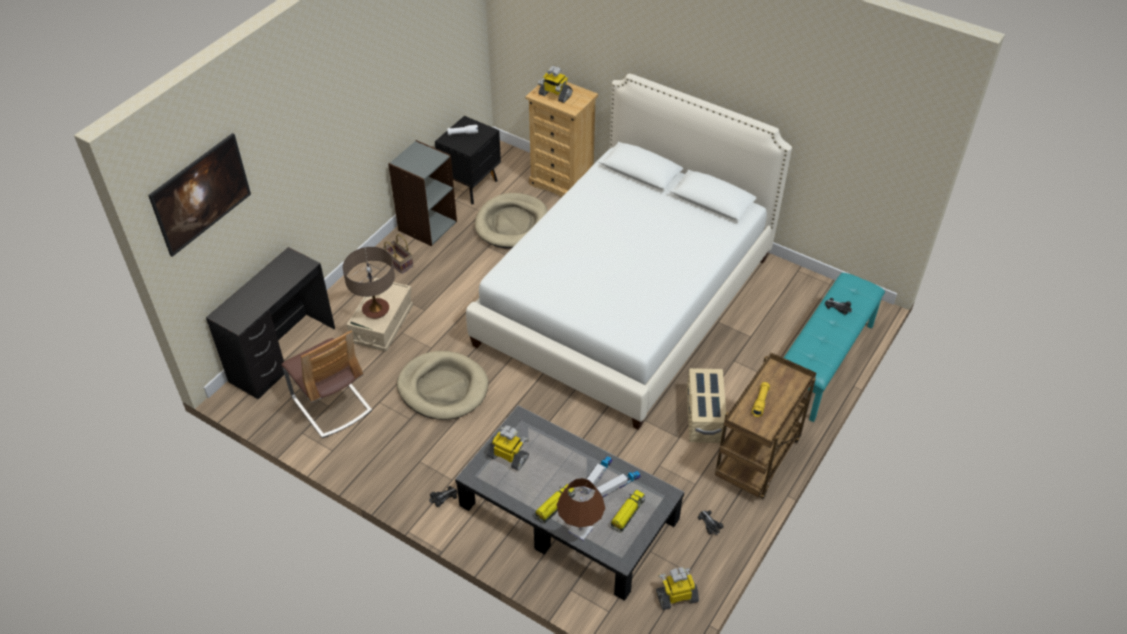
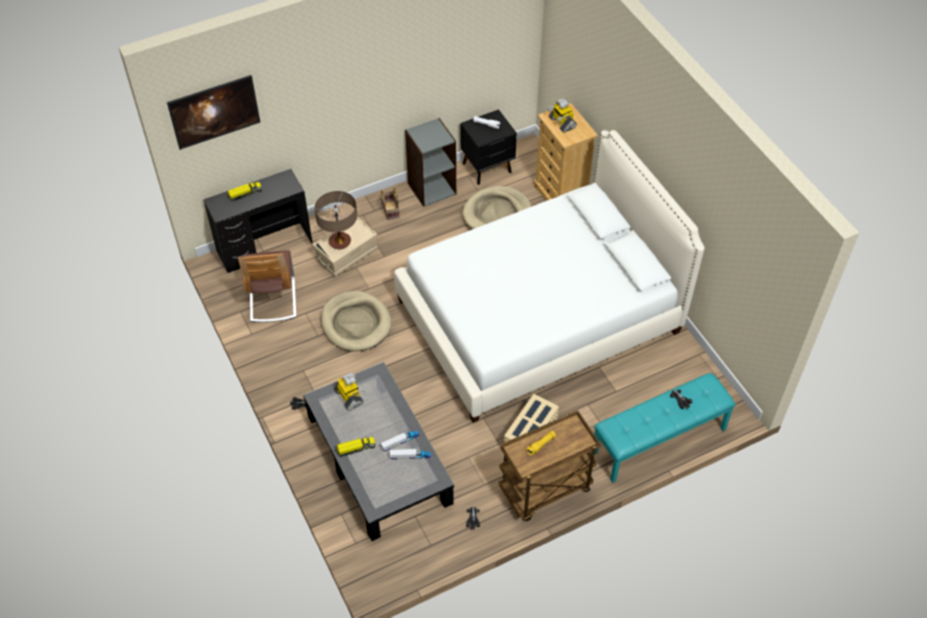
camera: 30 degrees right, 5 degrees up
brown table lamp [557,478,605,541] -> none
toy truck [611,490,646,533] -> toy truck moved to [227,182,262,201]
toy robot [656,567,699,610] -> none

